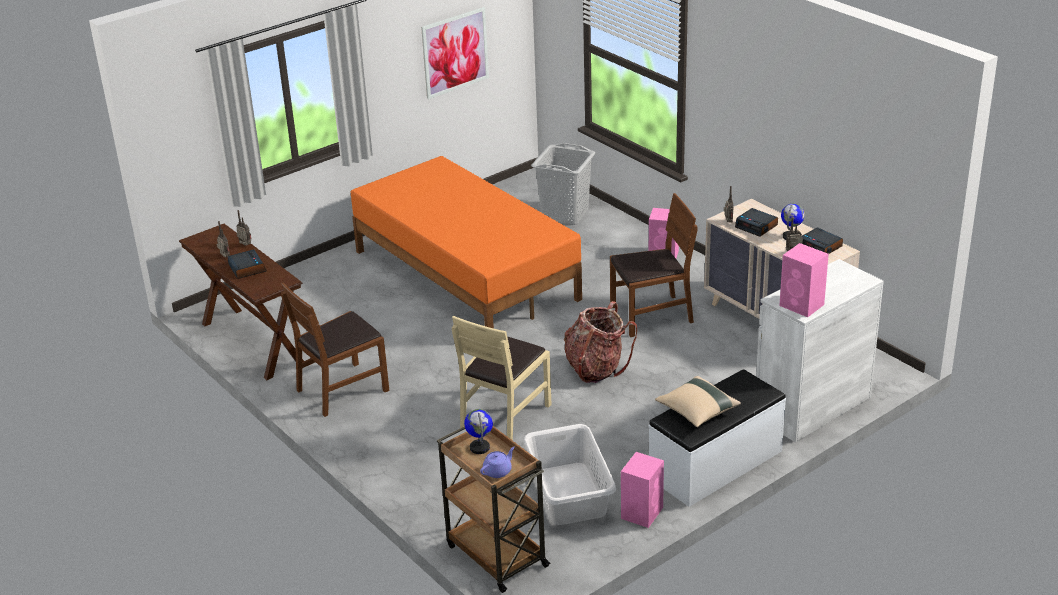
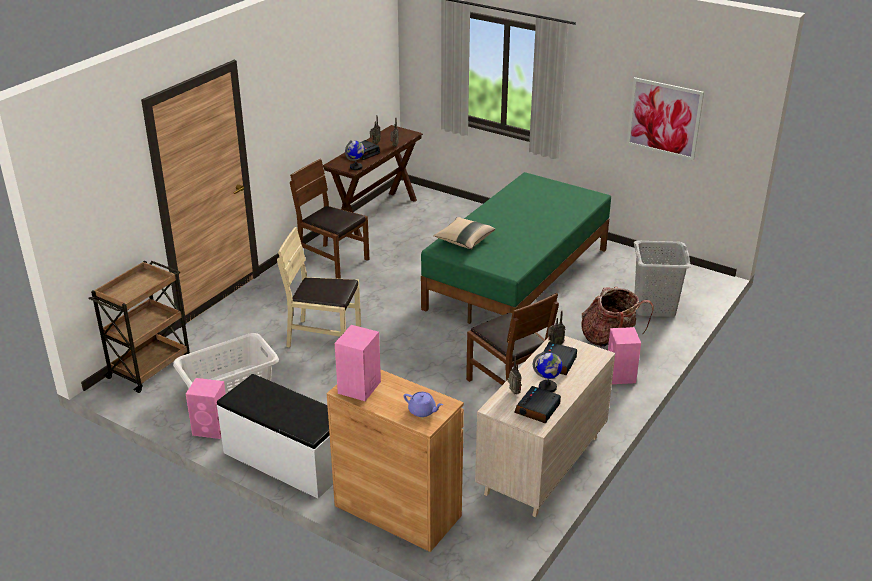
camera: 70 degrees right, 0 degrees up
orange bed [351,156,582,329] -> green bed [421,172,611,324]
globe [464,409,493,454] -> globe moved to [345,140,365,170]
purple teapot [480,447,515,478] -> purple teapot moved to [404,392,443,417]
backpack [564,301,637,383] -> backpack moved to [581,287,653,347]
beige pillow [655,376,741,427] -> beige pillow moved to [433,217,495,249]
white cabinet [756,259,884,442] -> brown cabinet [327,369,464,552]

